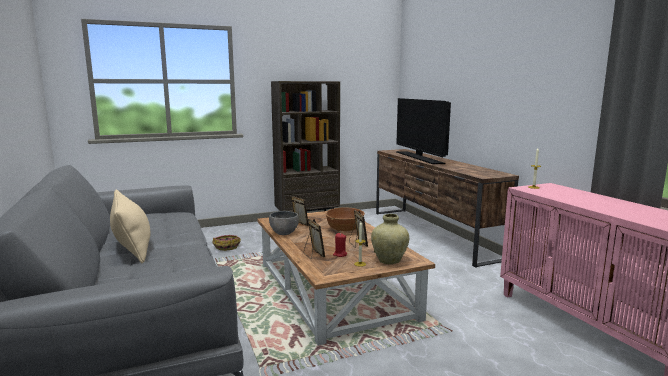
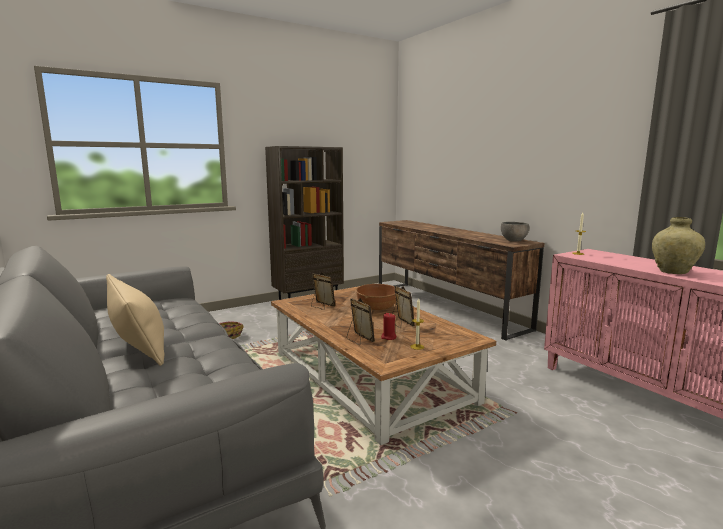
camera: 10 degrees left, 0 degrees up
grey bowl [269,211,299,235] -> grey bowl moved to [501,222,529,242]
beige vase [371,214,409,264] -> beige vase moved to [652,217,705,274]
television [396,98,451,164] -> none

